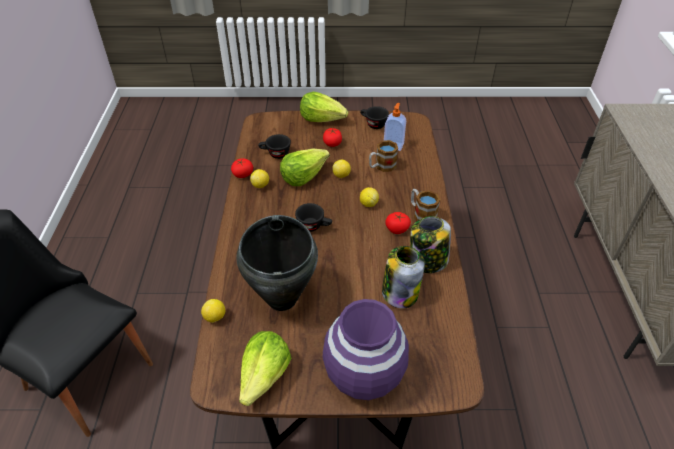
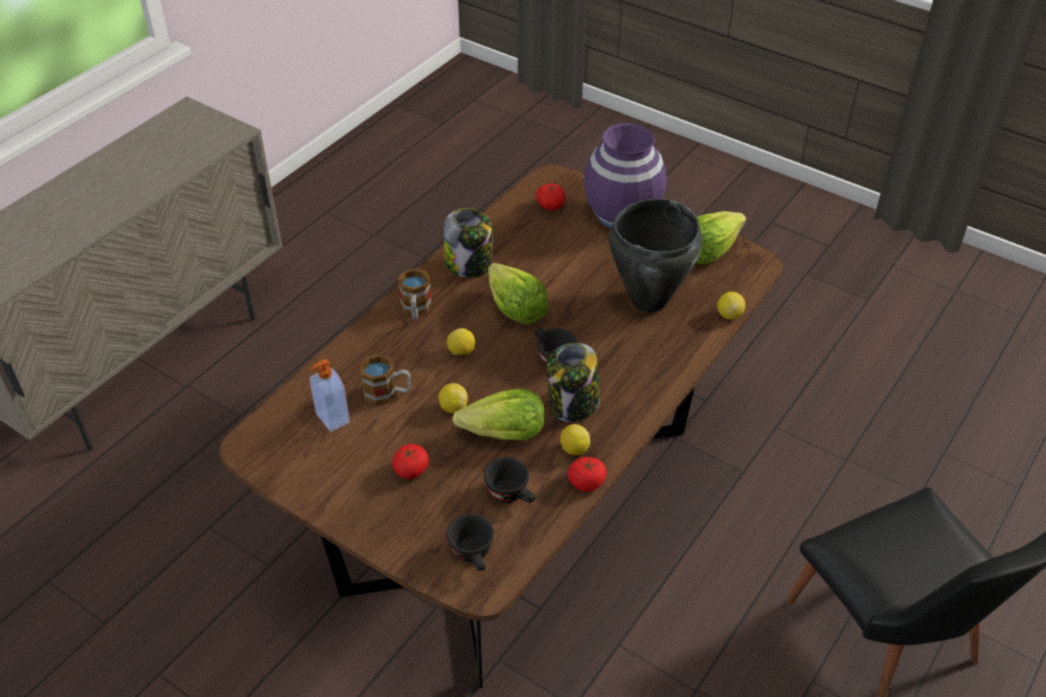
camera: 145 degrees left, 0 degrees up
lettuce [300,92,348,122] -> lettuce moved to [488,263,549,324]
black cup [360,106,389,129] -> black cup moved to [447,514,494,571]
jar [382,246,425,308] -> jar moved to [547,343,600,422]
tomato [385,212,411,234] -> tomato moved to [536,184,565,210]

